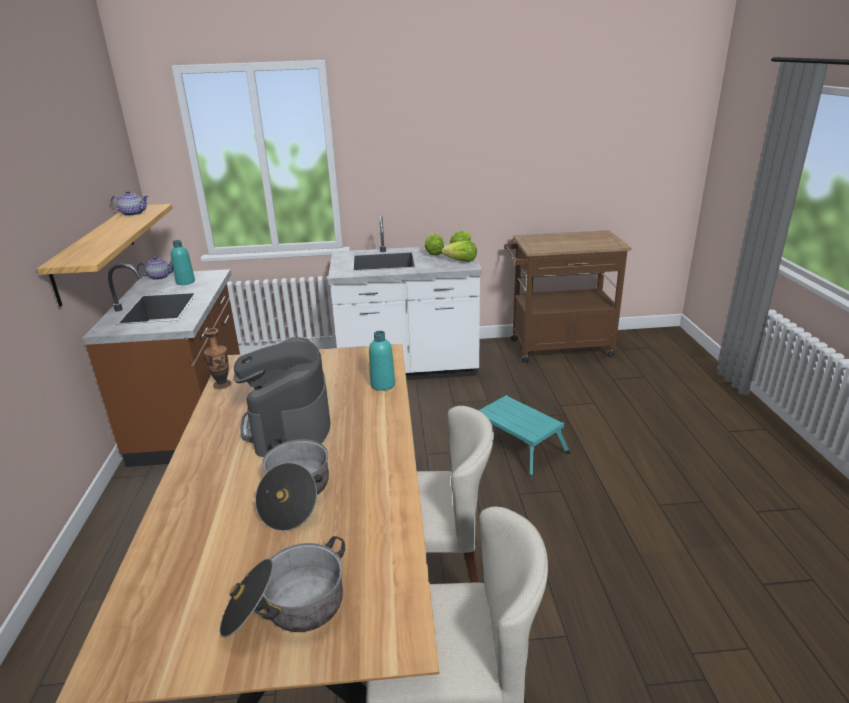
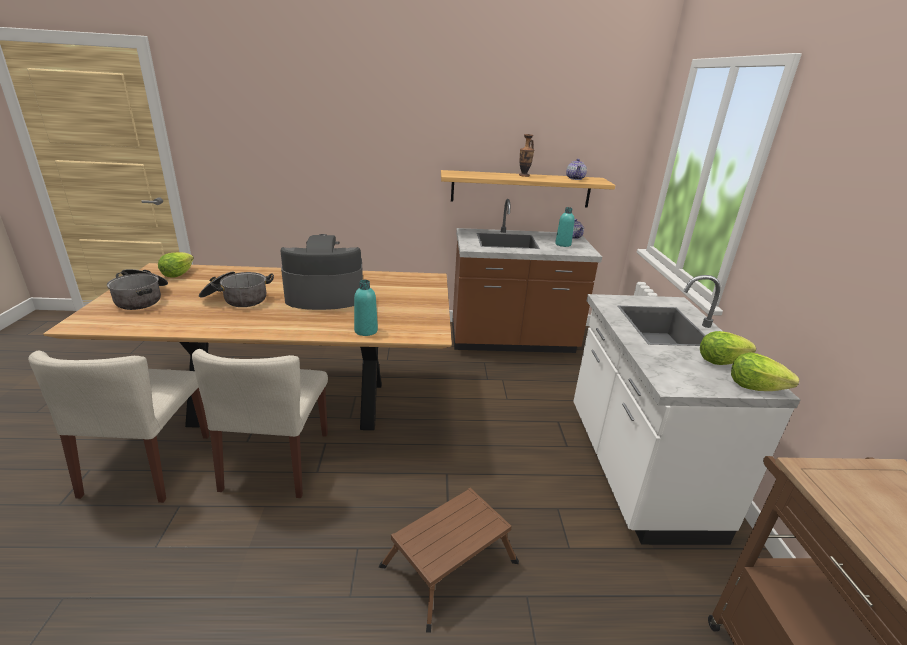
camera: 90 degrees right, 0 degrees up
vase [203,328,231,389] -> vase moved to [519,134,534,177]
lettuce [442,241,477,262] -> lettuce moved to [158,252,194,277]
turquoise step ladder [478,395,571,480] -> brown step ladder [379,488,519,633]

